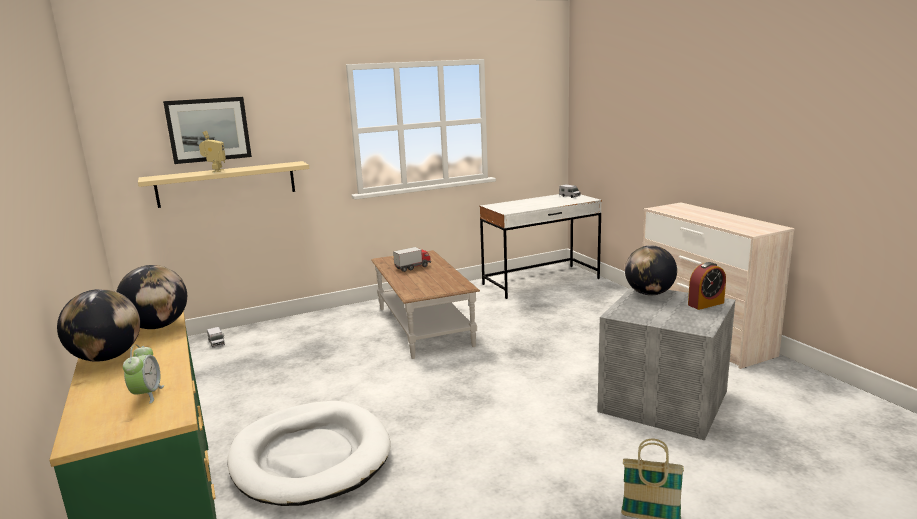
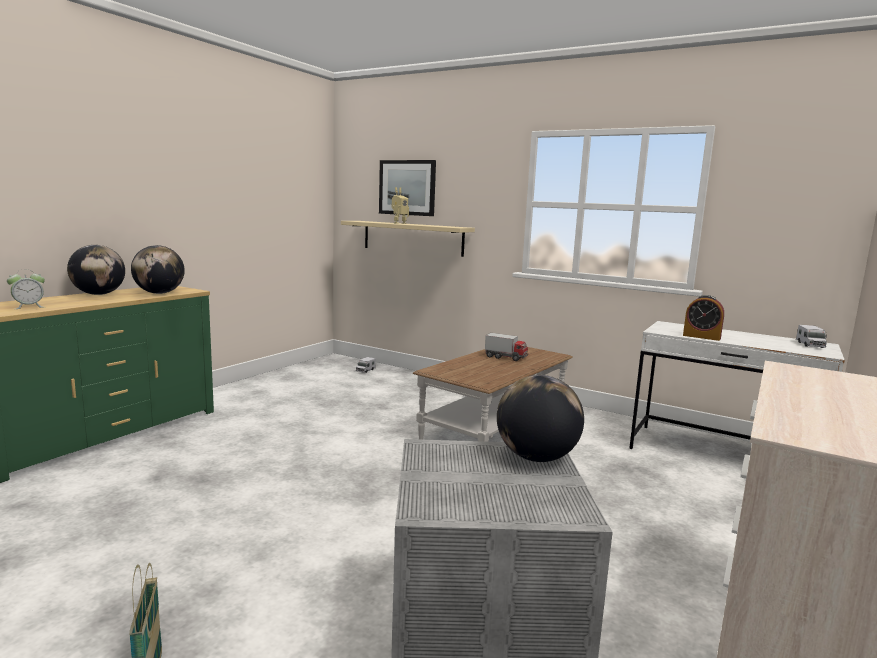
camera: 55 degrees right, 5 degrees down
white dog bed [227,401,391,506] -> none
alarm clock [688,262,726,310] -> alarm clock moved to [683,295,724,341]

